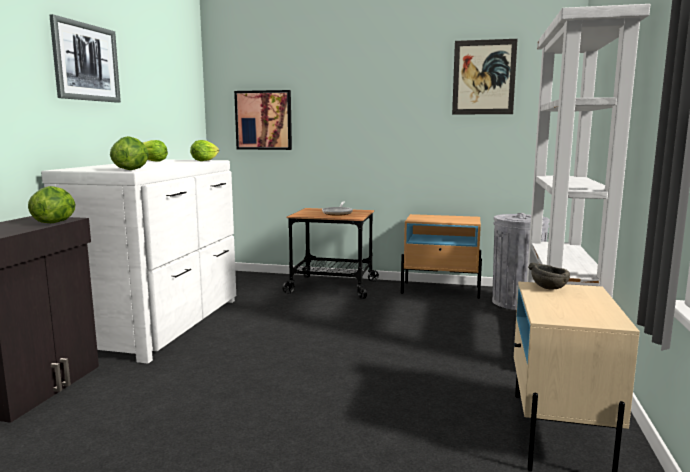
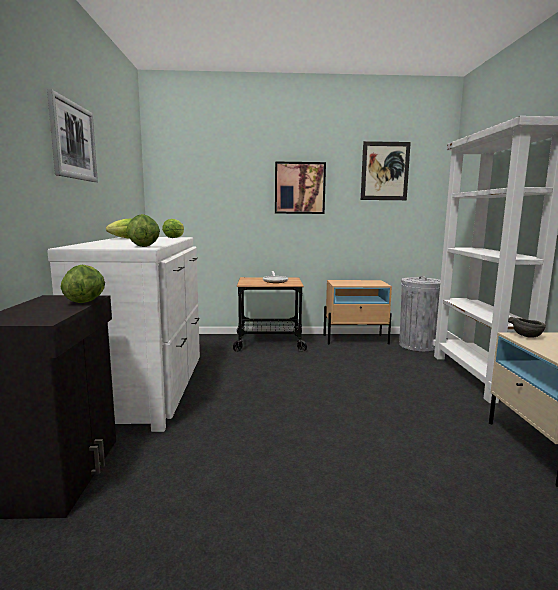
camera: 15 degrees left, 0 degrees up
picture [234,90,292,150] -> picture moved to [275,162,326,214]

